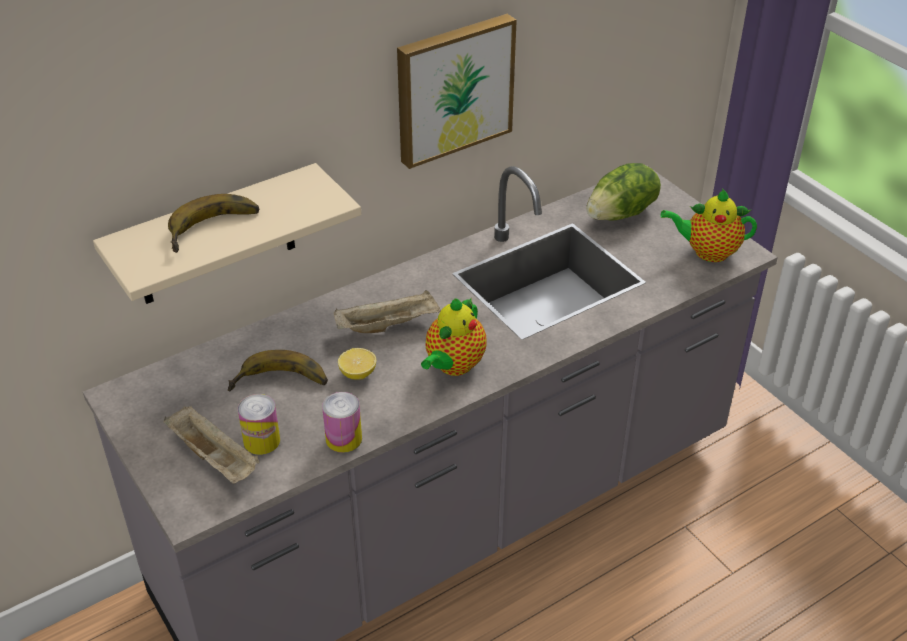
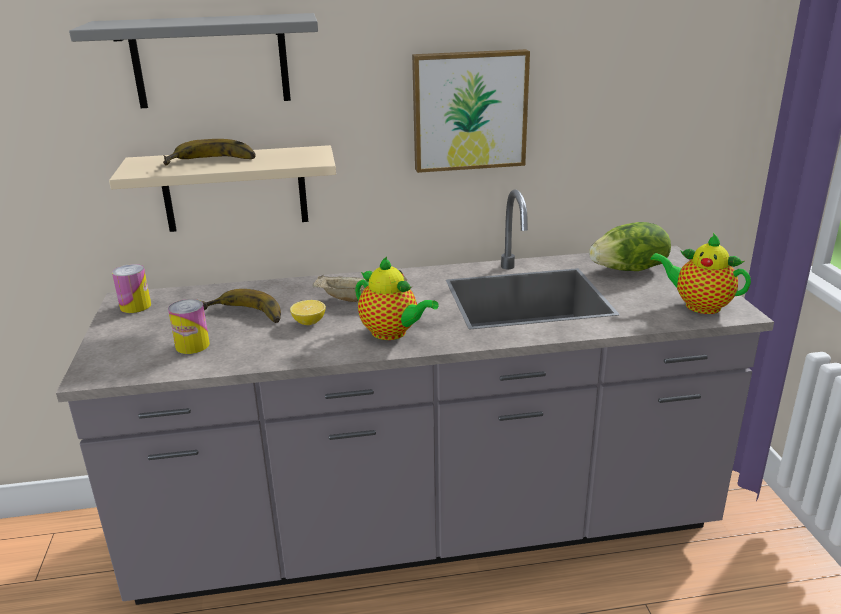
camera: 25 degrees right, 15 degrees down
beige tray [164,406,260,484] -> none
can [322,392,362,453] -> can moved to [112,264,151,313]
teapot [421,298,486,376] -> teapot turned 105 degrees counterclockwise [355,257,439,340]
none -> grey shelf [69,13,318,108]

